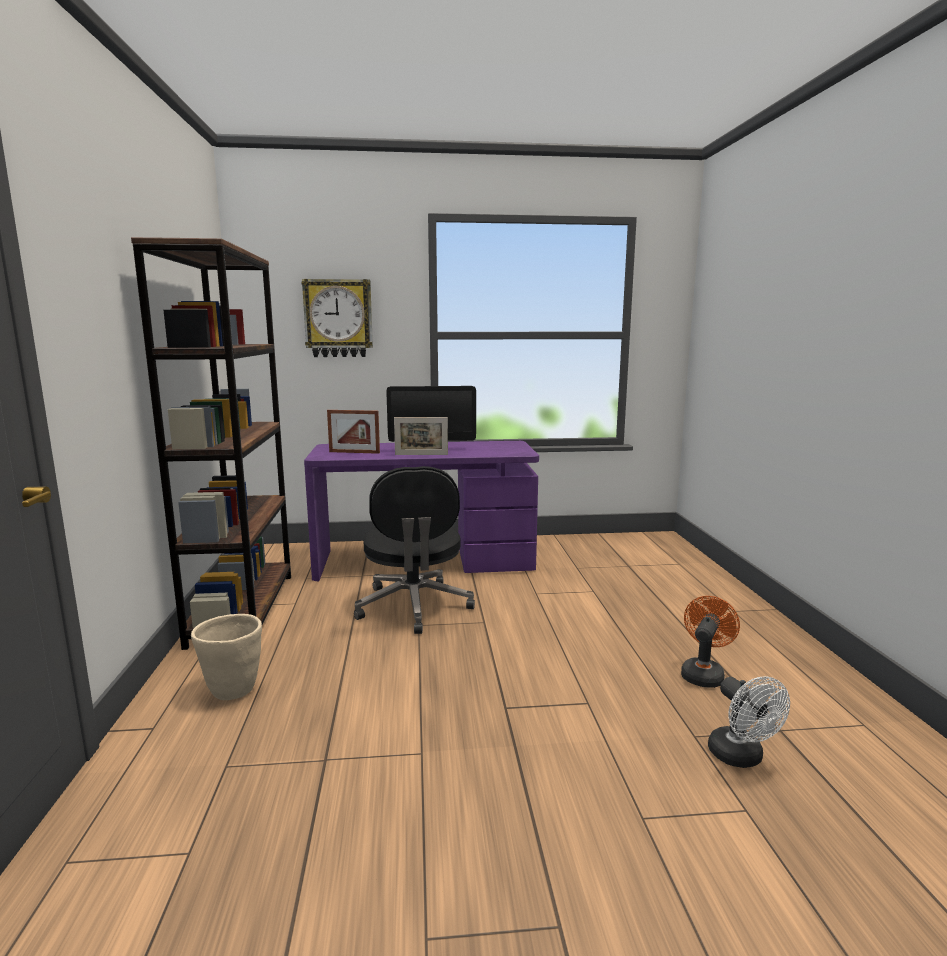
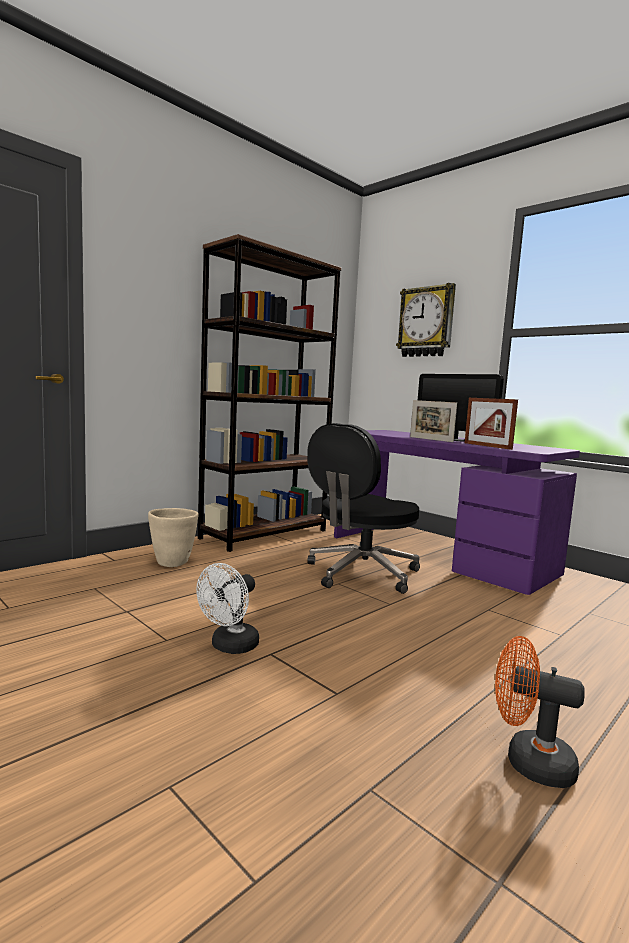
camera: 50 degrees right, 5 degrees down
picture frame [327,410,380,454] -> picture frame moved to [465,398,518,450]
orange fan [681,596,740,688] -> orange fan turned 150 degrees counterclockwise [495,636,585,788]
white fan [708,676,790,768] -> white fan moved to [196,563,259,654]

